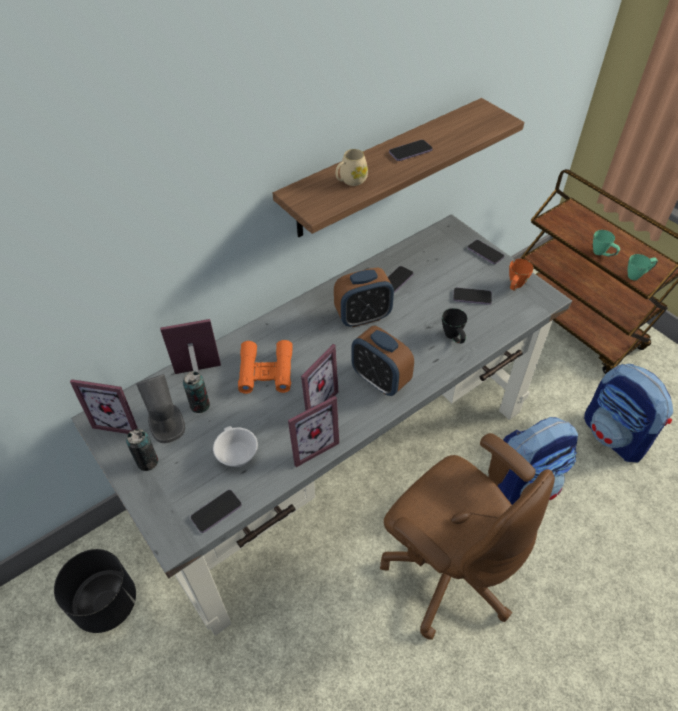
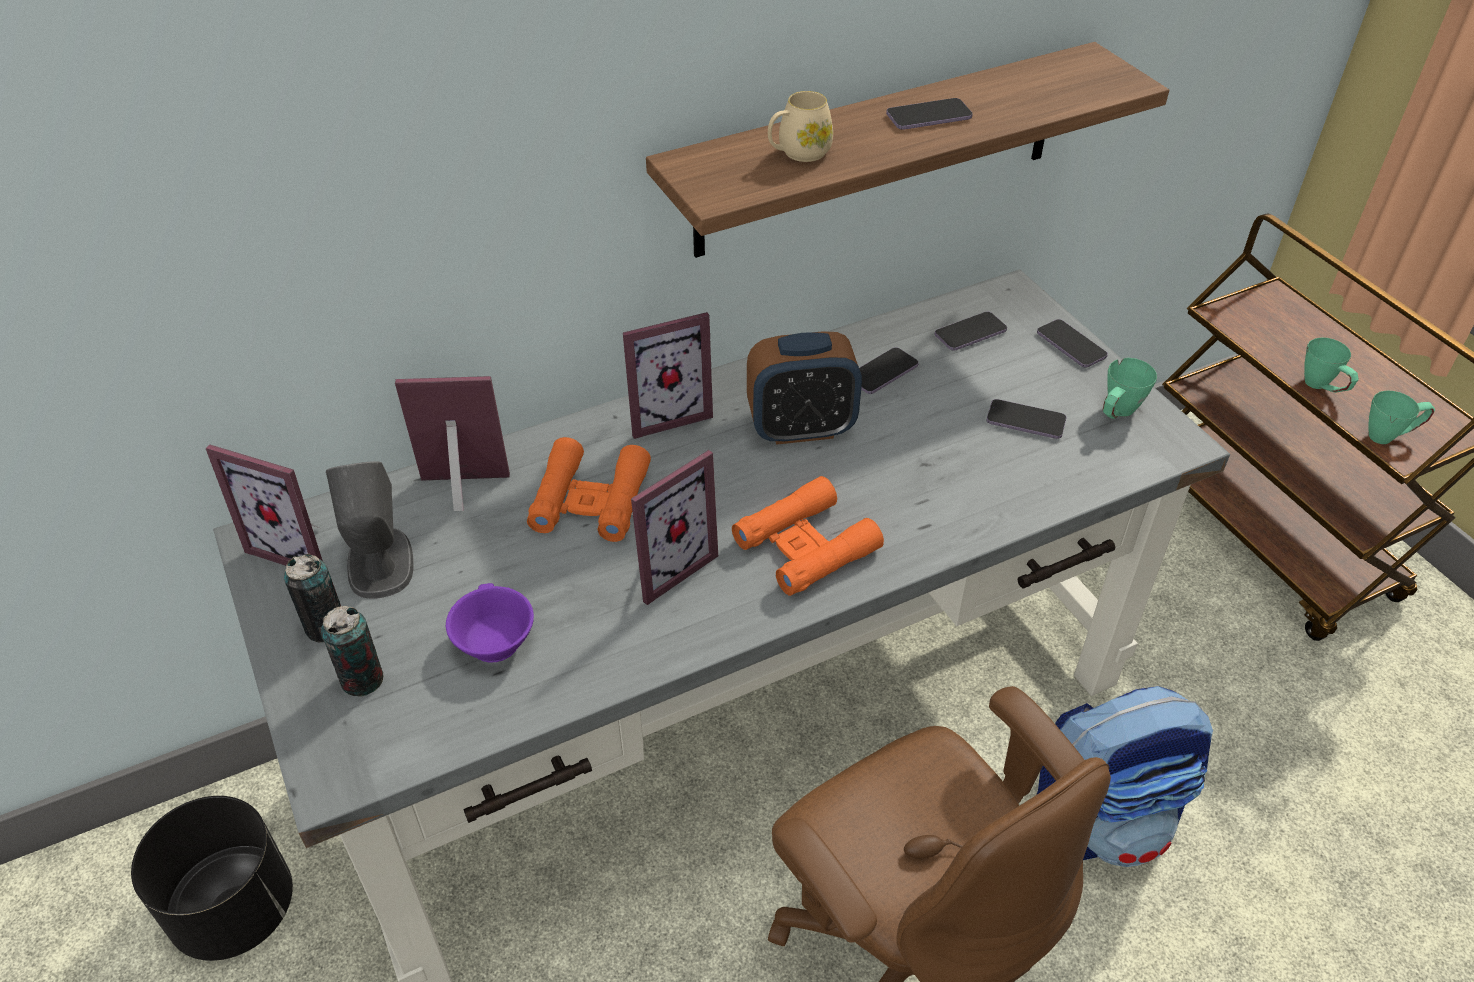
camera: 10 degrees right, 5 degrees down
can [183,371,210,413] -> can moved to [321,606,383,696]
phone [190,490,242,533] -> phone moved to [935,312,1007,351]
white cup [213,426,258,467] -> purple cup [446,583,534,662]
picture frame [288,396,339,467] -> picture frame moved to [623,312,713,439]
alarm clock [351,326,414,396] -> orange binoculars [732,476,884,596]
black mug [442,308,467,344] -> none
orange mug [509,259,534,290] -> green mug [1102,358,1157,419]
backpack [584,364,673,462] -> none

